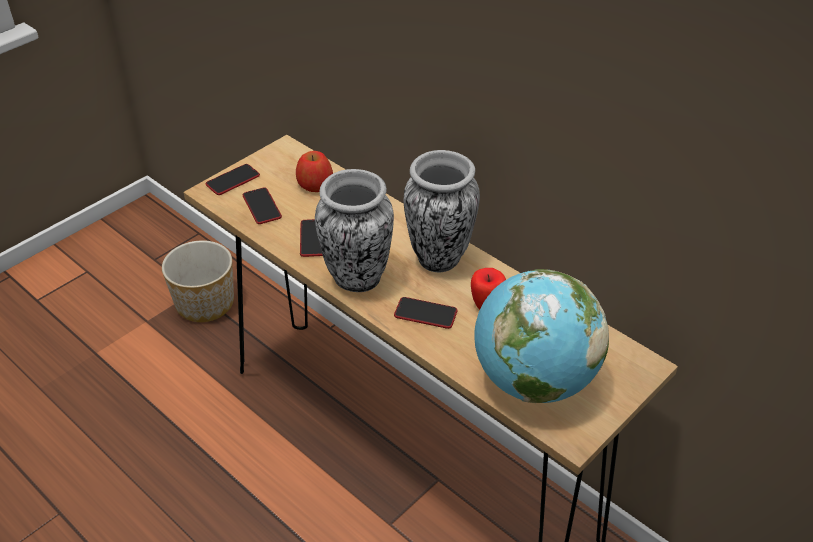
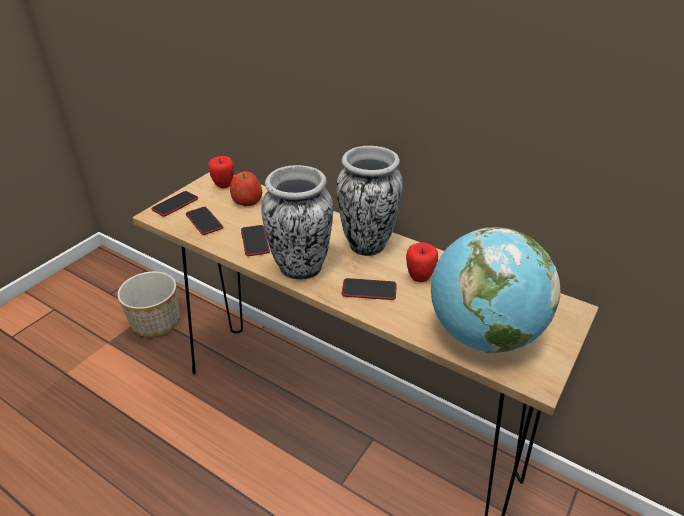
camera: 10 degrees left, 5 degrees down
none -> apple [208,156,234,189]

